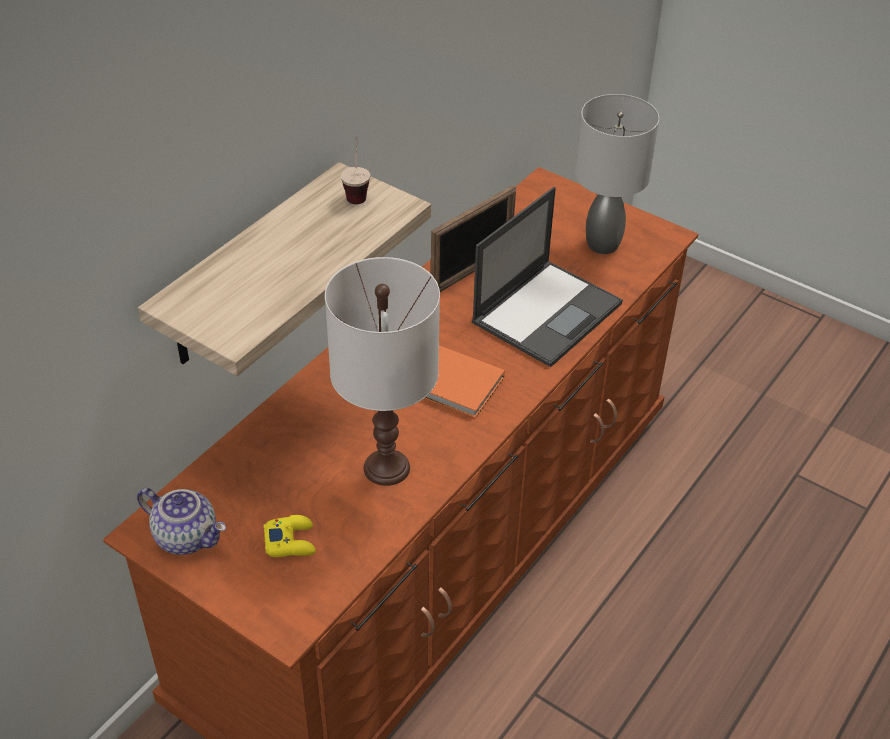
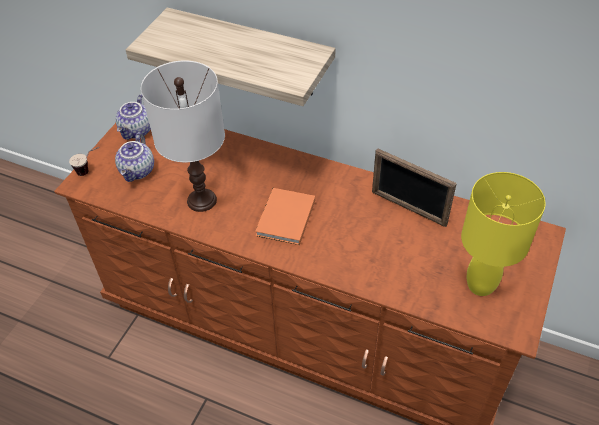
camera: 80 degrees right, 5 degrees up
yellow game controller [264,515,316,557] -> teapot [115,132,154,182]
cup [341,136,370,204] -> cup moved to [69,147,99,176]
laptop [472,187,623,367] -> none
grey table lamp [575,94,659,254] -> yellow table lamp [461,172,545,296]

